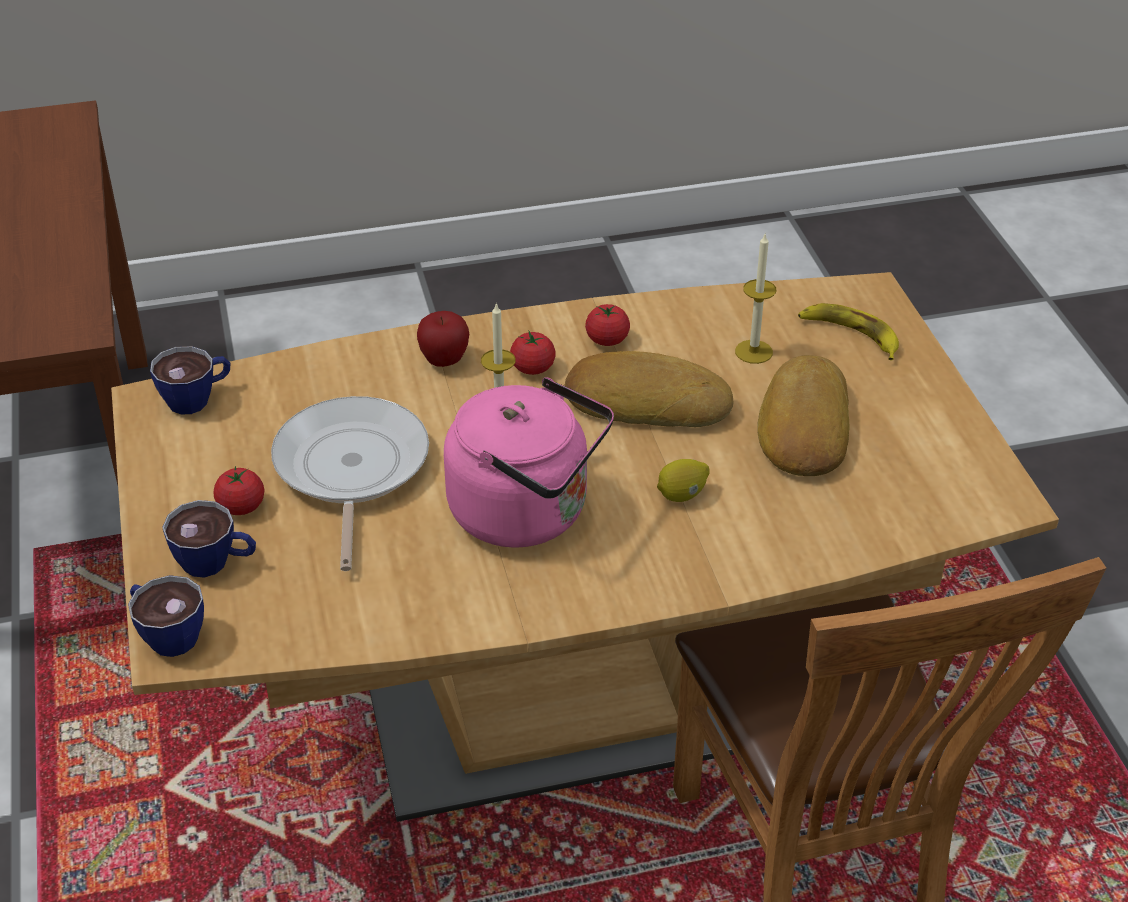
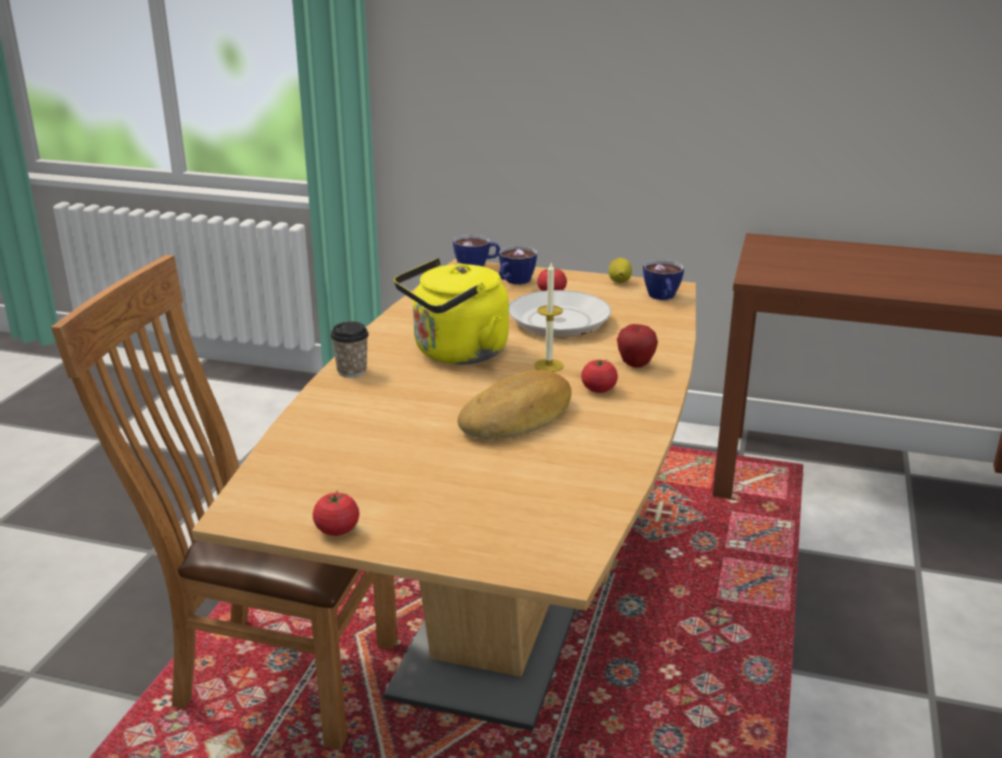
camera: 120 degrees right, 15 degrees down
pink kettle [444,377,614,547] -> yellow kettle [394,258,509,365]
tomato [585,304,630,346] -> tomato moved to [313,491,359,536]
lemon [657,459,710,502] -> lemon moved to [608,258,632,283]
candle [735,232,776,364] -> none
bread [758,355,850,476] -> none
banana [798,303,899,360] -> none
none -> cup [330,321,369,377]

